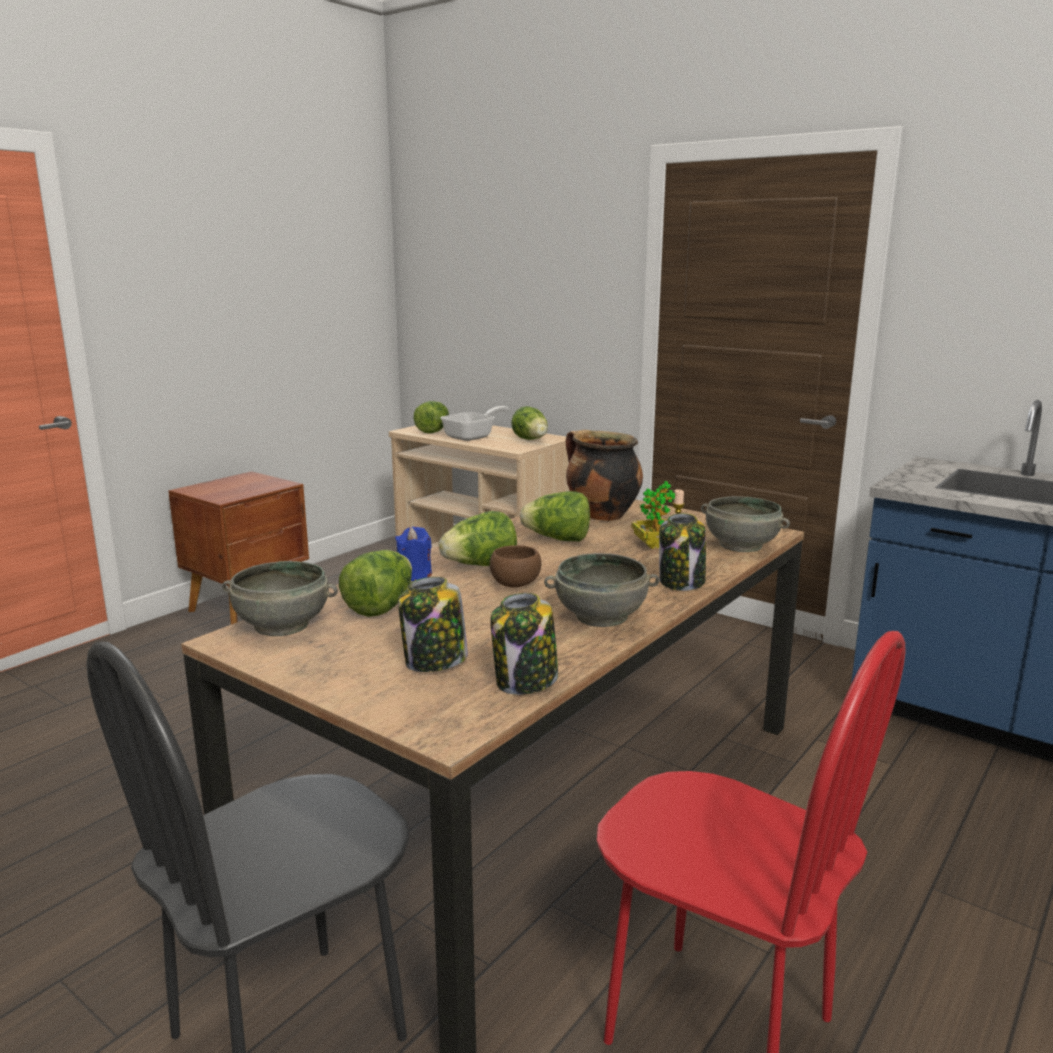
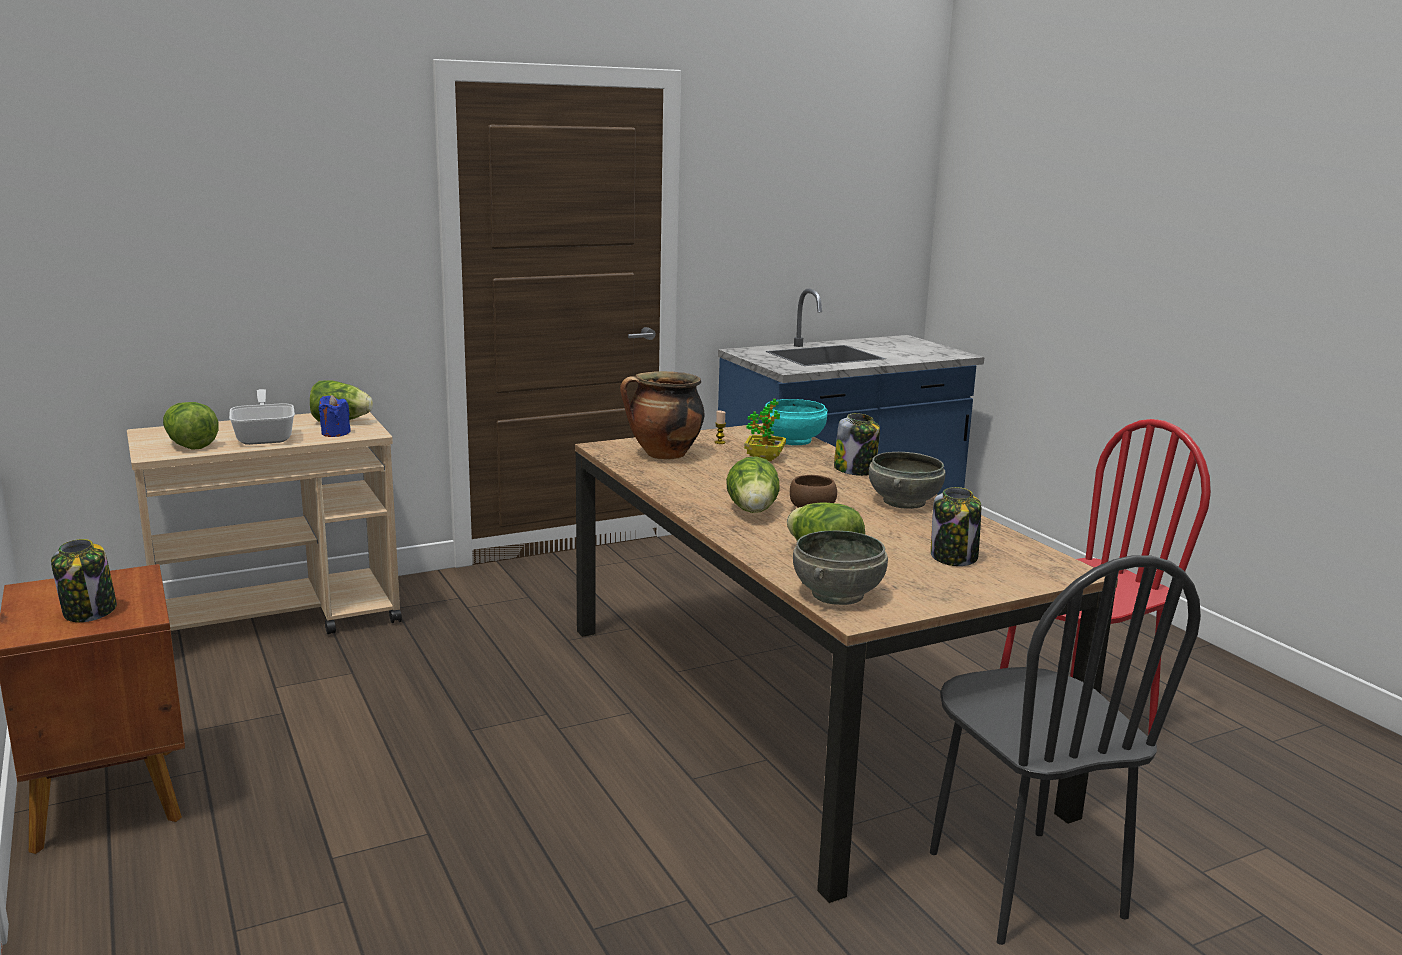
camera: 65 degrees left, 0 degrees up
blue candle [395,526,432,581] -> blue candle moved to [319,395,351,437]
jar [490,593,558,695] -> jar moved to [51,539,117,622]
lettuce [520,491,590,541] -> none
grey bowl [701,496,790,552] -> turquoise bowl [765,399,828,445]

